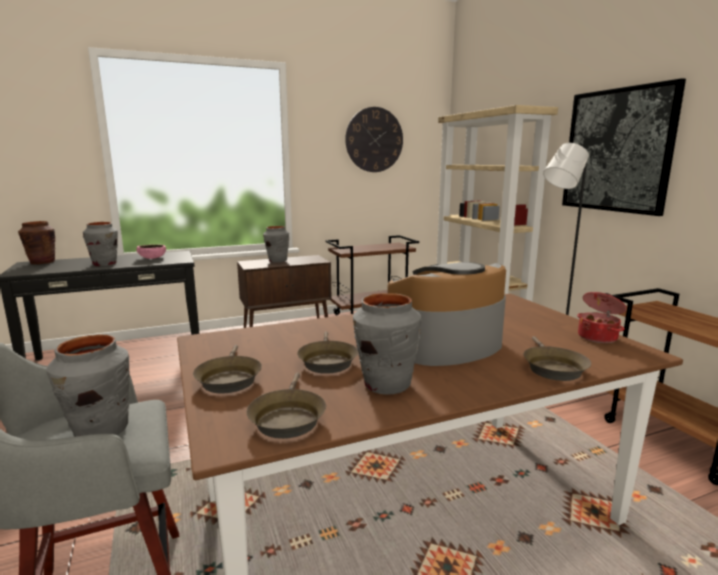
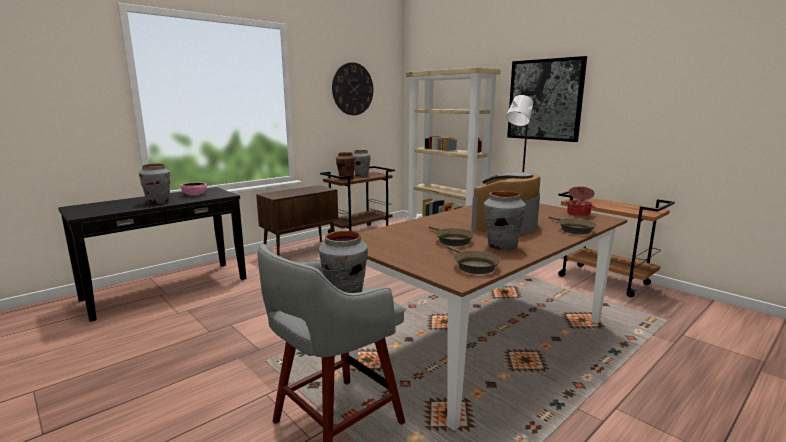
camera: 20 degrees left, 0 degrees up
brown vase [18,221,55,265] -> brown vase moved to [336,152,355,180]
brown frying pan [193,345,262,393] -> none
grey vase [263,226,289,263] -> grey vase moved to [353,150,370,176]

